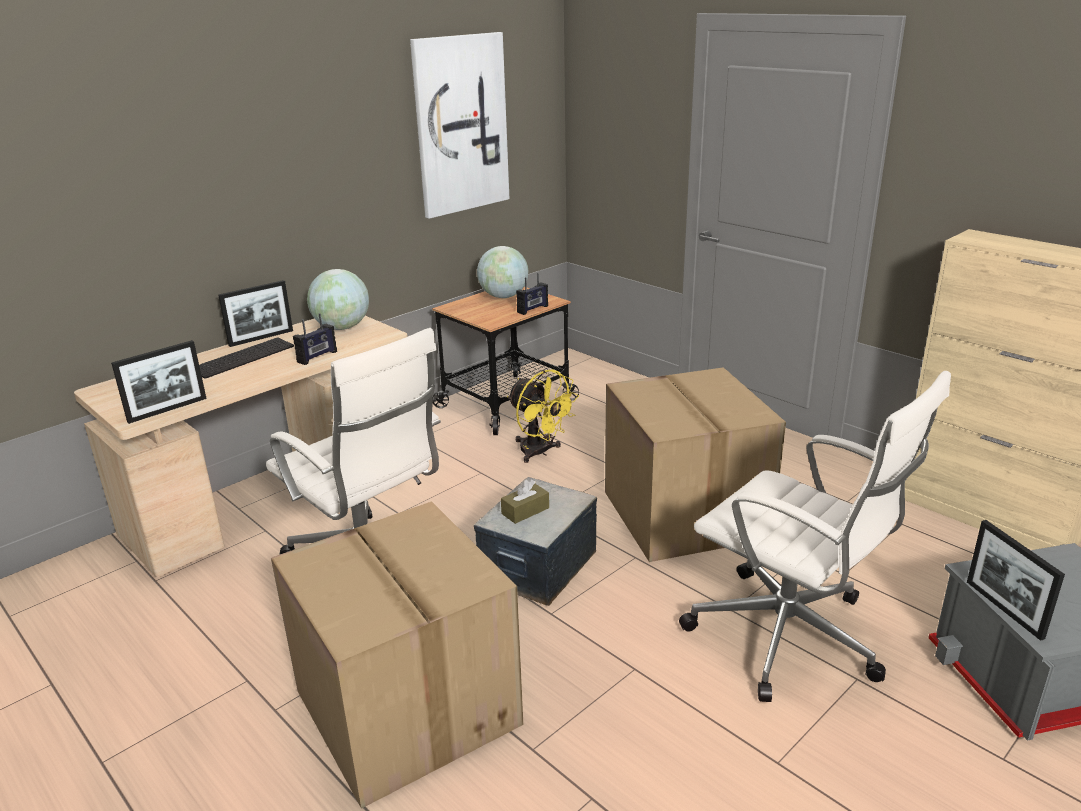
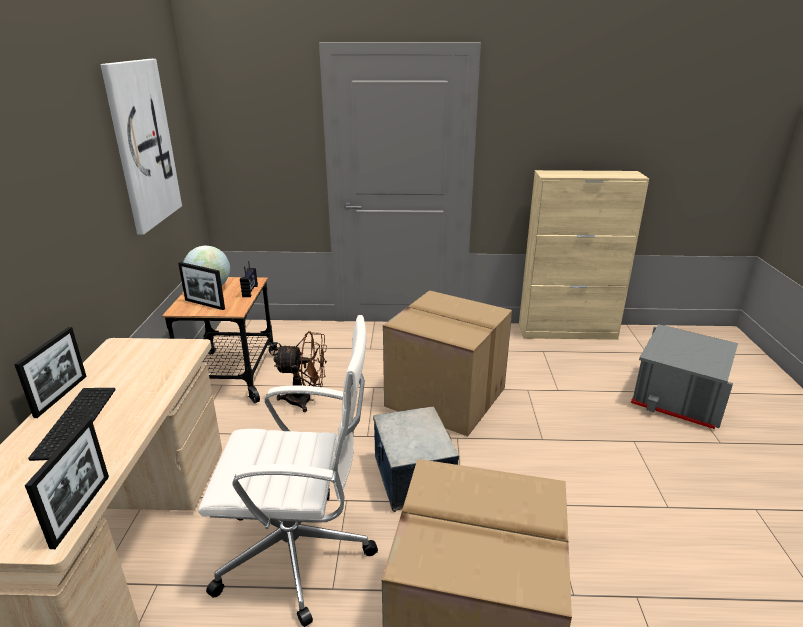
camera: 45 degrees left, 0 degrees up
radio [293,313,337,365] -> none
globe [307,269,369,330] -> none
brown tissue box [501,479,549,524] -> none
yellow fan [507,370,579,463] -> brown fan [274,331,327,412]
white office chair [679,371,951,702] -> none
picture frame [967,520,1065,641] -> picture frame moved to [178,262,225,310]

